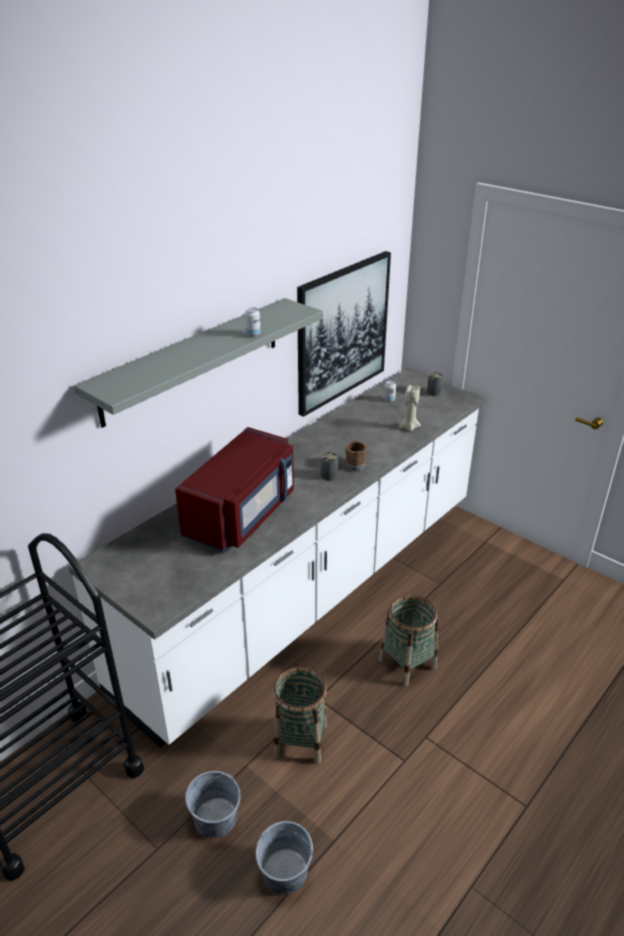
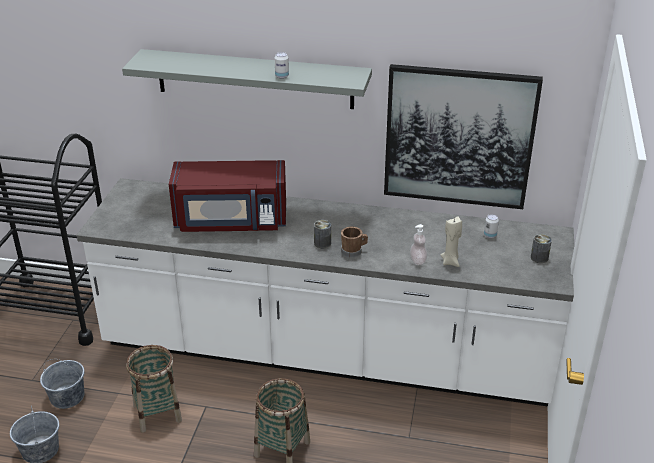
camera: 60 degrees right, 0 degrees up
none -> soap dispenser [410,224,427,265]

